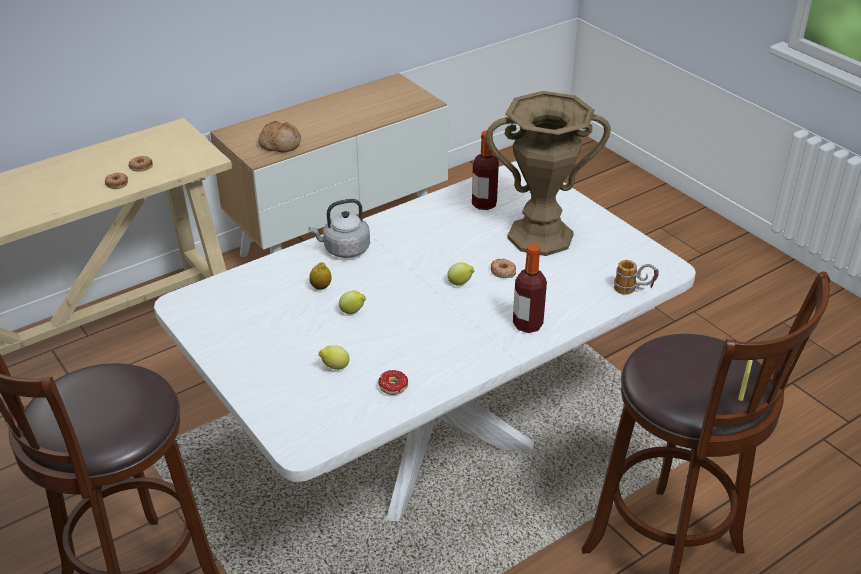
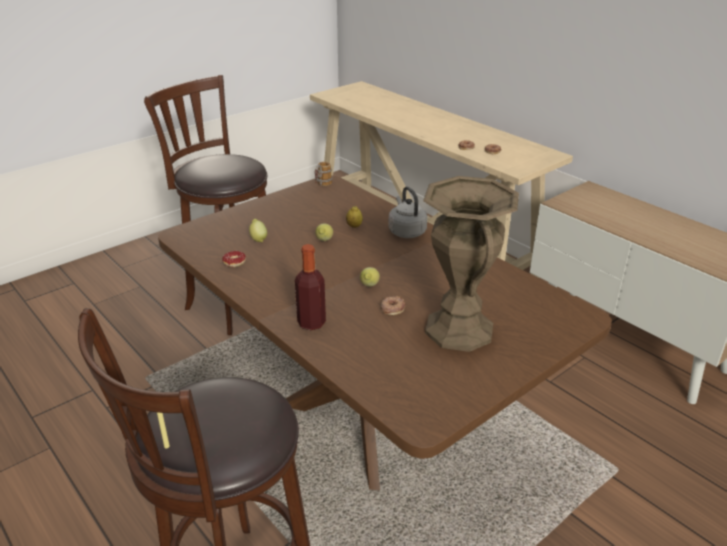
camera: 85 degrees right, 5 degrees down
white dining table [154,161,696,521] -> brown dining table [158,175,612,490]
bread [258,121,301,153] -> none
bottle [472,131,499,210] -> none
mug [614,260,659,295] -> mug moved to [315,162,332,186]

